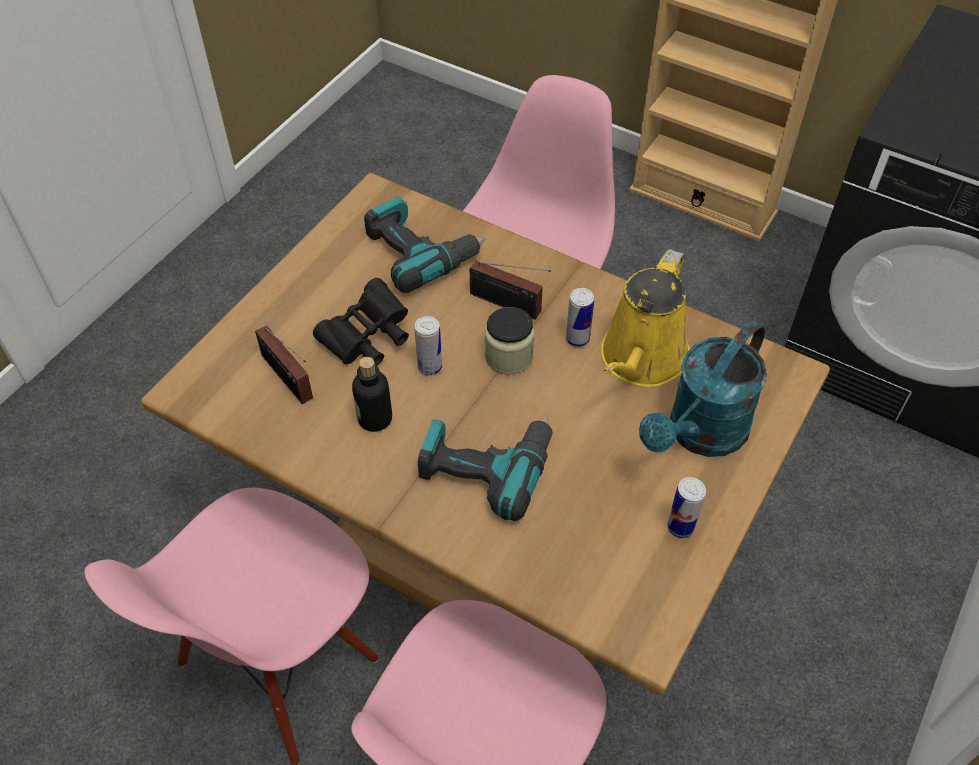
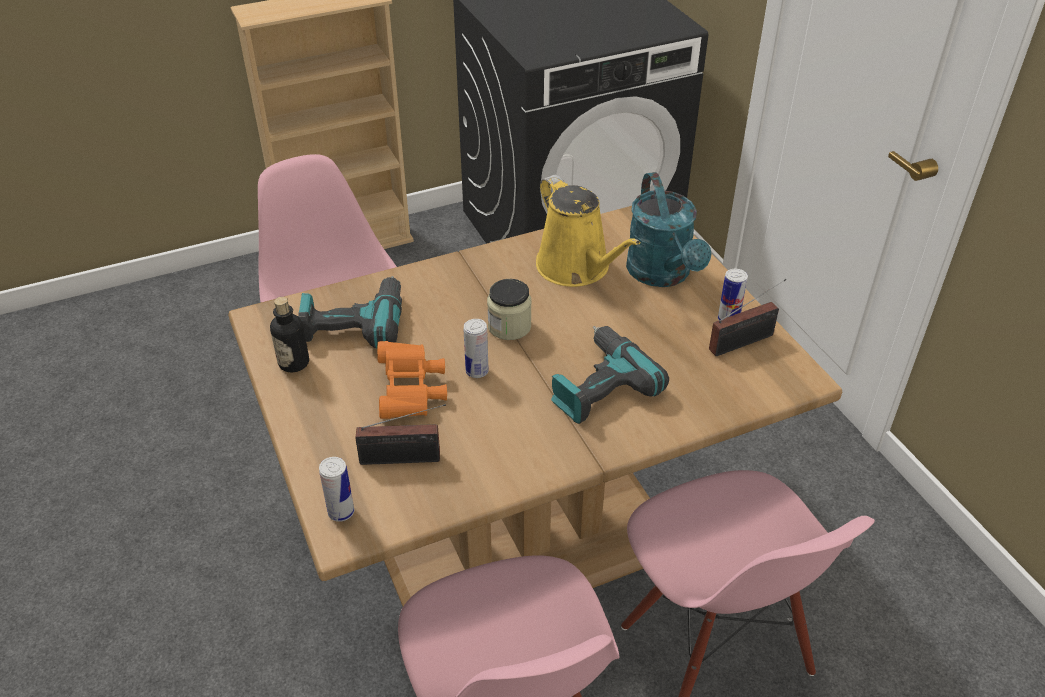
camera: 55 degrees left, 10 degrees down
black binoculars [313,278,409,365] -> orange binoculars [377,341,447,419]
bottle [352,357,392,432] -> bottle moved to [270,297,309,372]
radio [470,261,551,320] -> radio moved to [709,279,786,356]
can [566,288,594,347] -> can moved to [319,457,354,522]

